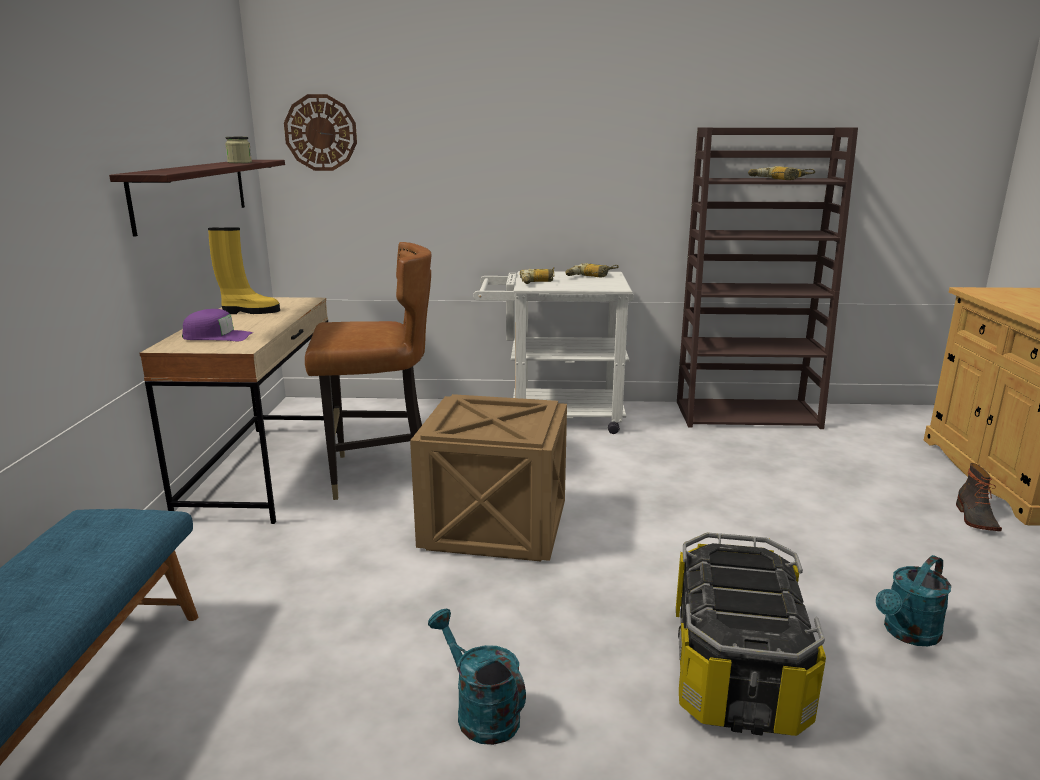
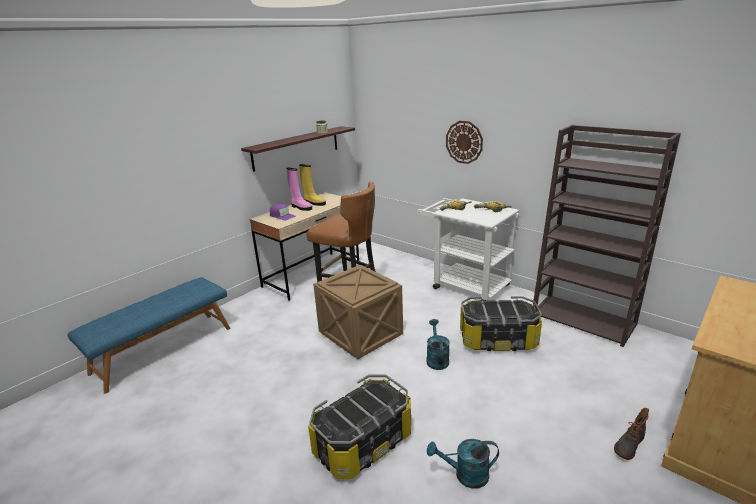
camera: 40 degrees right, 5 degrees up
wall clock [284,94,357,171] -> wall clock moved to [446,121,483,164]
turquoise watering can [428,609,526,745] -> turquoise watering can moved to [426,319,450,370]
power drill [748,166,815,180] -> none
none -> pink boot [286,167,312,211]
none -> storage box [460,296,542,351]

